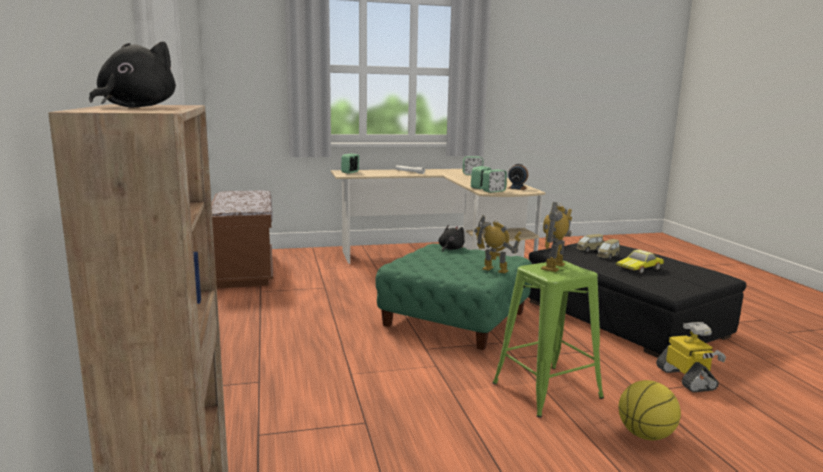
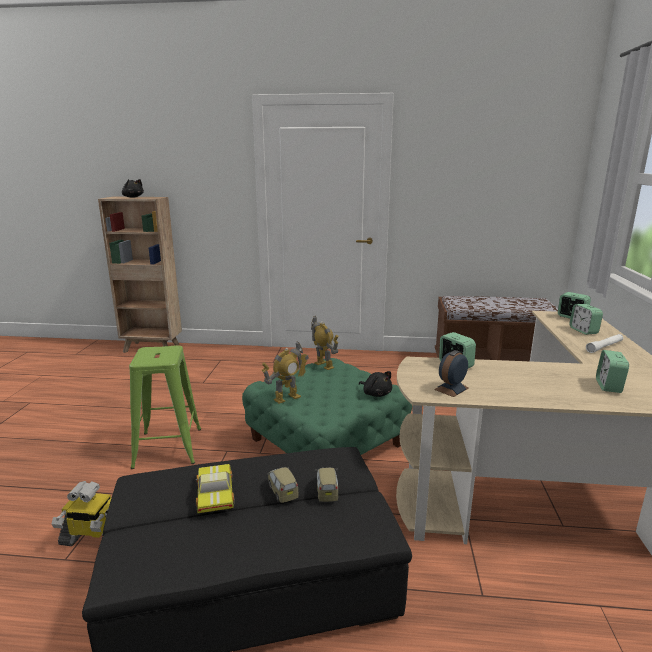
camera: 110 degrees right, 5 degrees up
alarm clock [482,170,507,193] -> alarm clock moved to [569,304,603,335]
toy robot [541,202,572,272] -> toy robot moved to [311,316,338,370]
basketball [618,380,681,440] -> none

